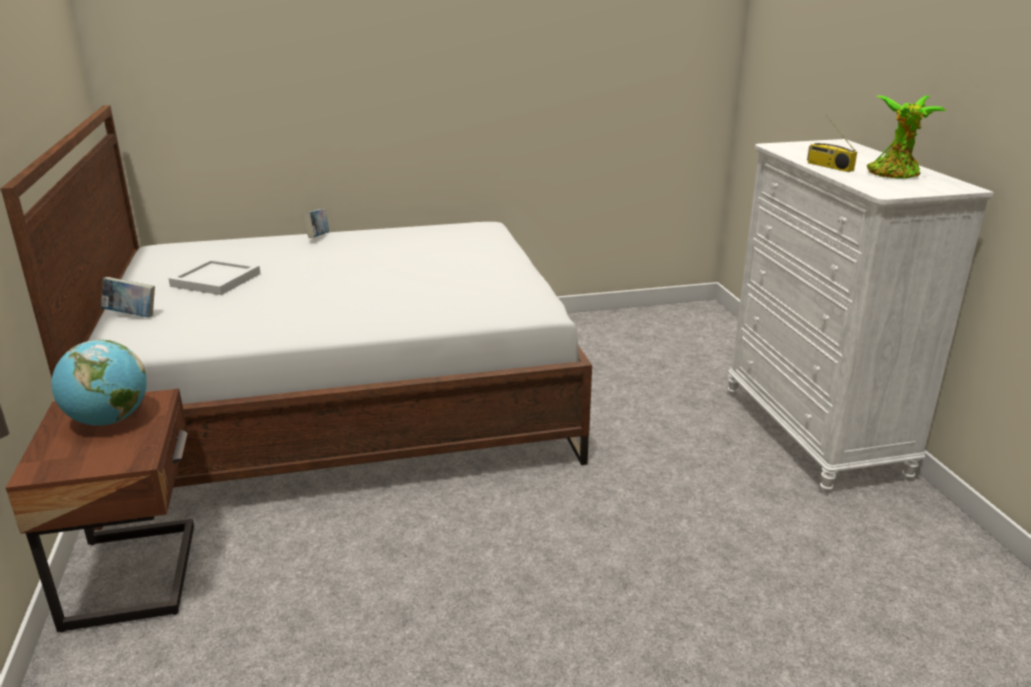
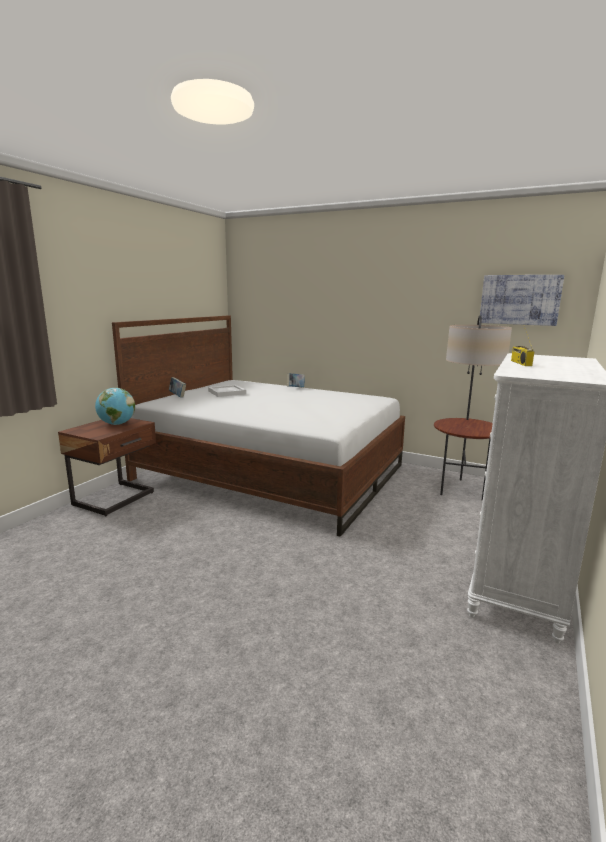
camera: 40 degrees right, 10 degrees down
potted plant [867,95,946,179] -> none
none -> floor lamp [434,315,512,501]
none -> picture [480,275,564,326]

